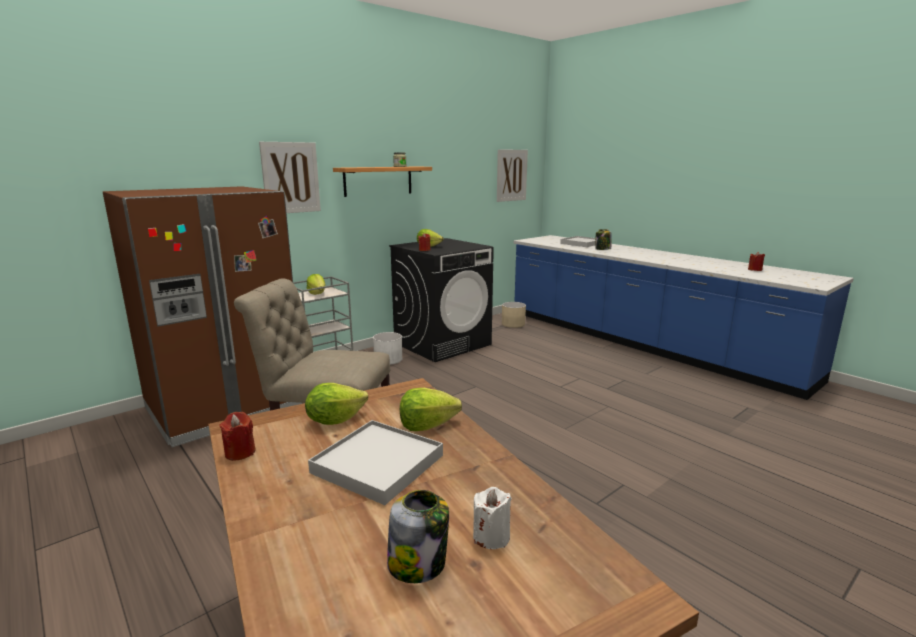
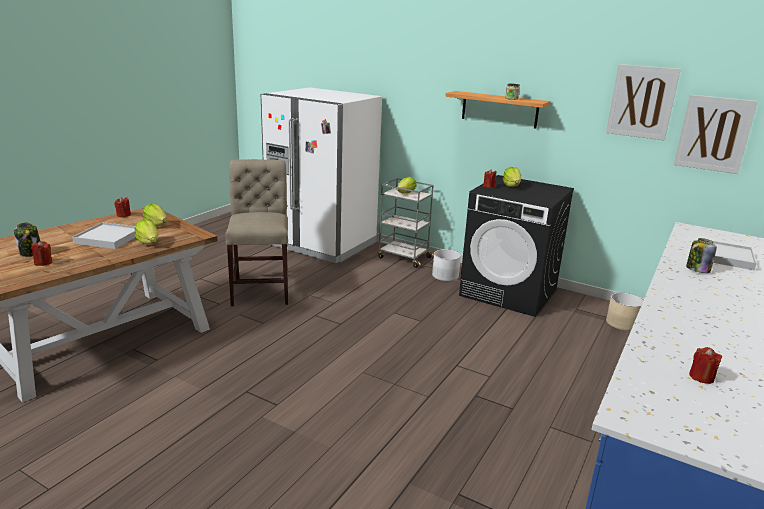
camera: 70 degrees right, 5 degrees up
brown fridge [103,186,302,447] -> white fridge [261,87,382,263]
picture [259,142,321,213] -> picture moved to [606,64,681,141]
white candle [473,487,512,549] -> red candle [31,241,52,266]

